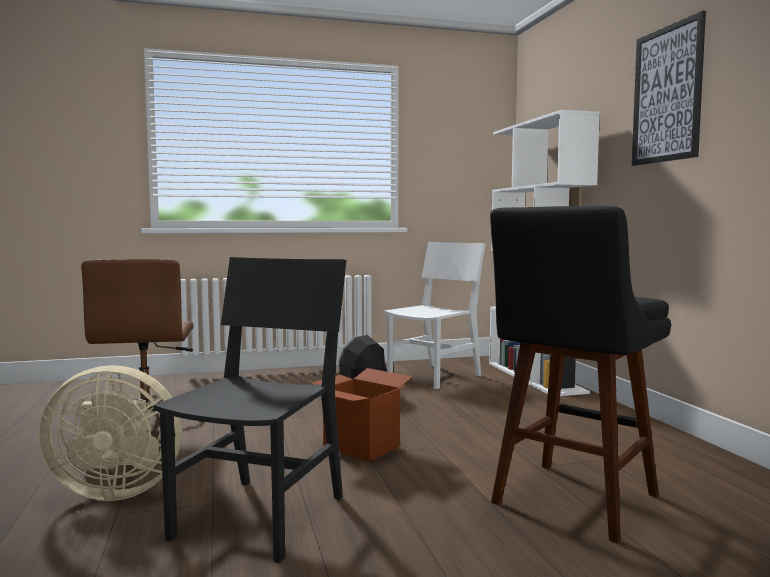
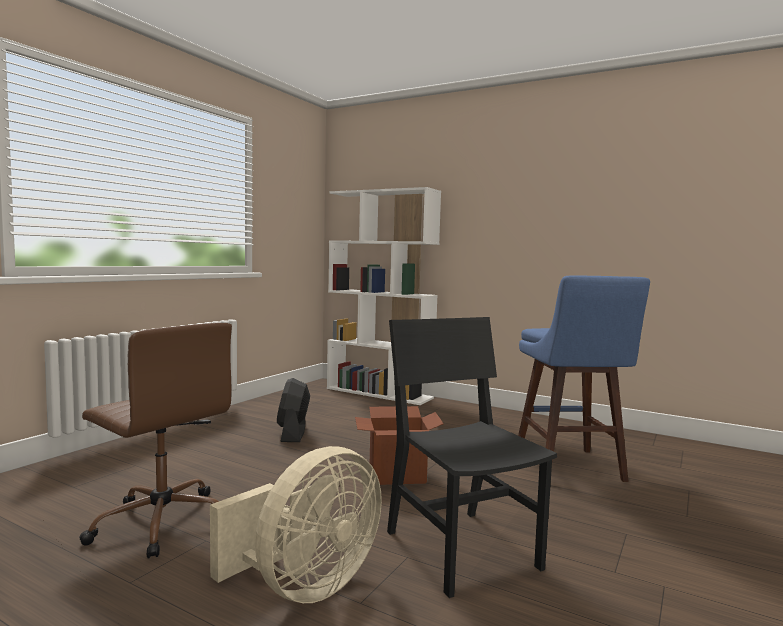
camera: 45 degrees left, 0 degrees up
white chair [384,242,486,389] -> none
black stool [490,206,671,543] -> blue stool [518,275,650,482]
picture [632,10,706,166] -> none

